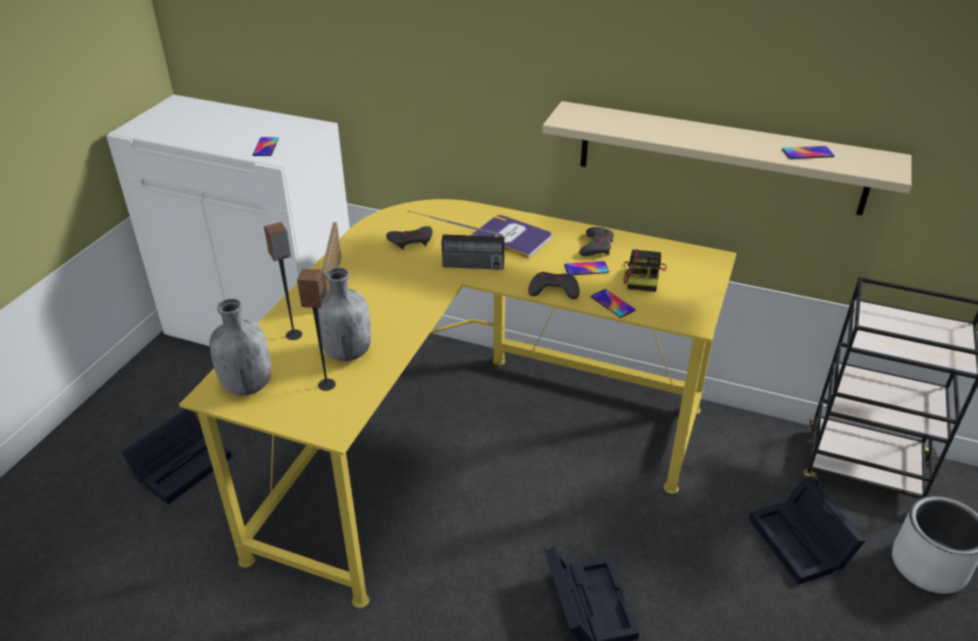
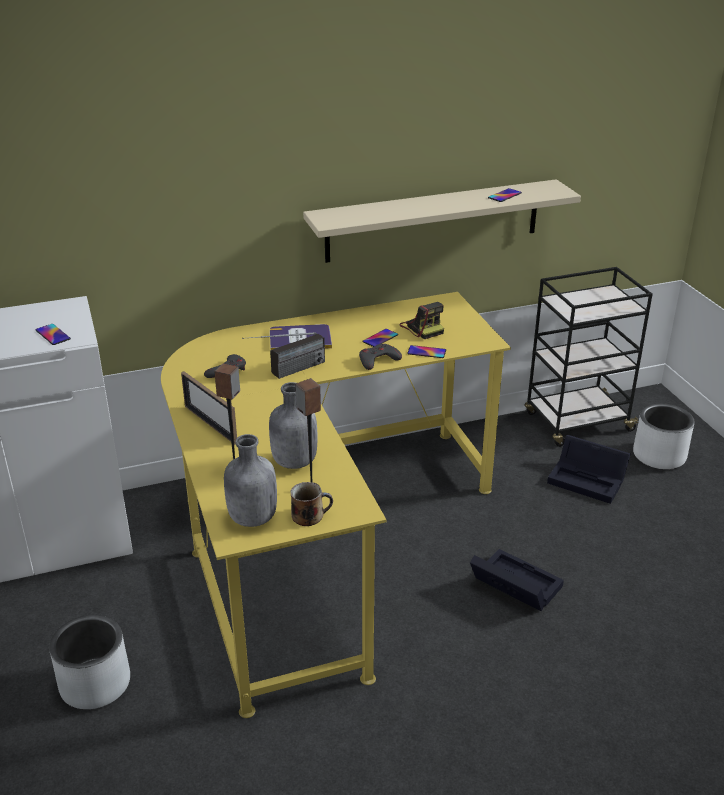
camera: 40 degrees left, 5 degrees down
black storage box [121,409,232,504] -> grey planter [49,615,130,709]
grey game controller [579,227,614,256] -> none
none -> mug [290,482,333,526]

